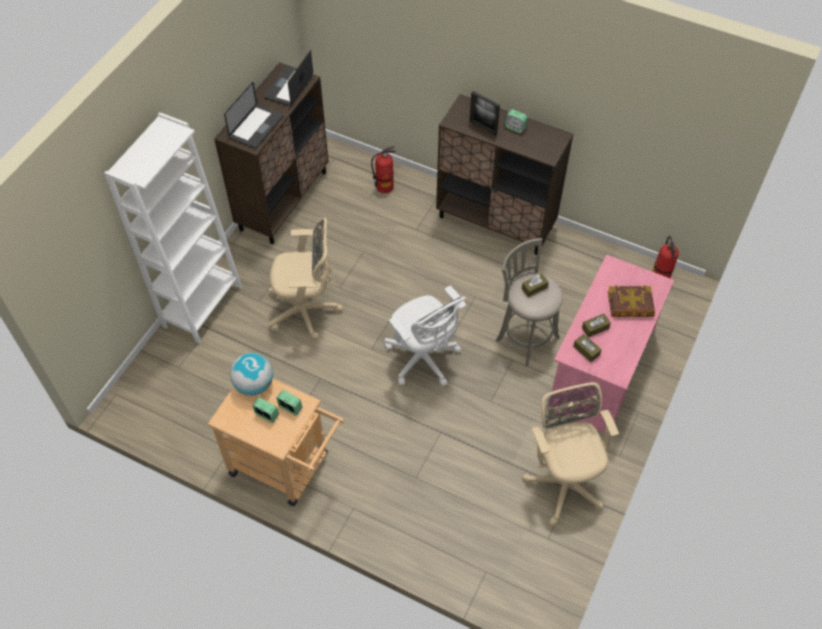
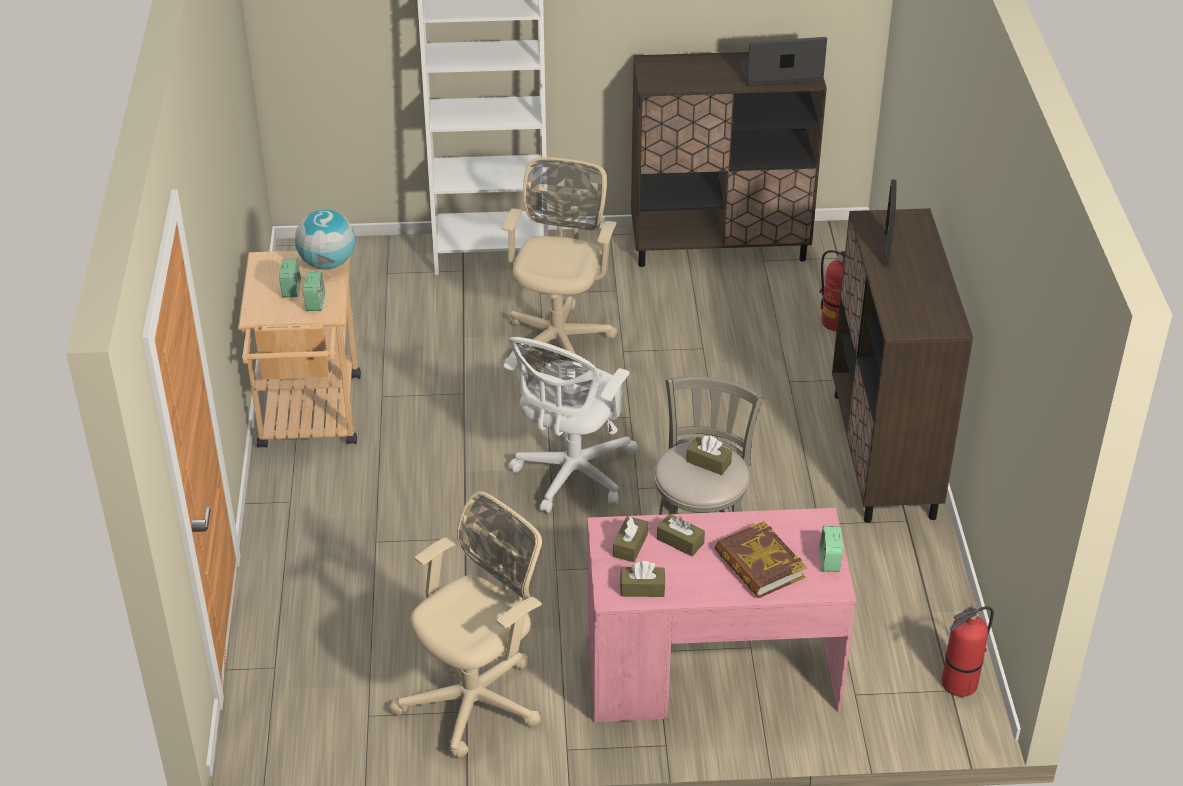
camera: 60 degrees right, 15 degrees down
laptop [224,82,283,149] -> none
beige office chair [268,218,343,340] -> beige office chair turned 135 degrees counterclockwise [502,157,617,363]
alarm clock [505,109,528,133] -> alarm clock moved to [820,526,843,572]
none -> brown tissue box [620,561,665,597]

